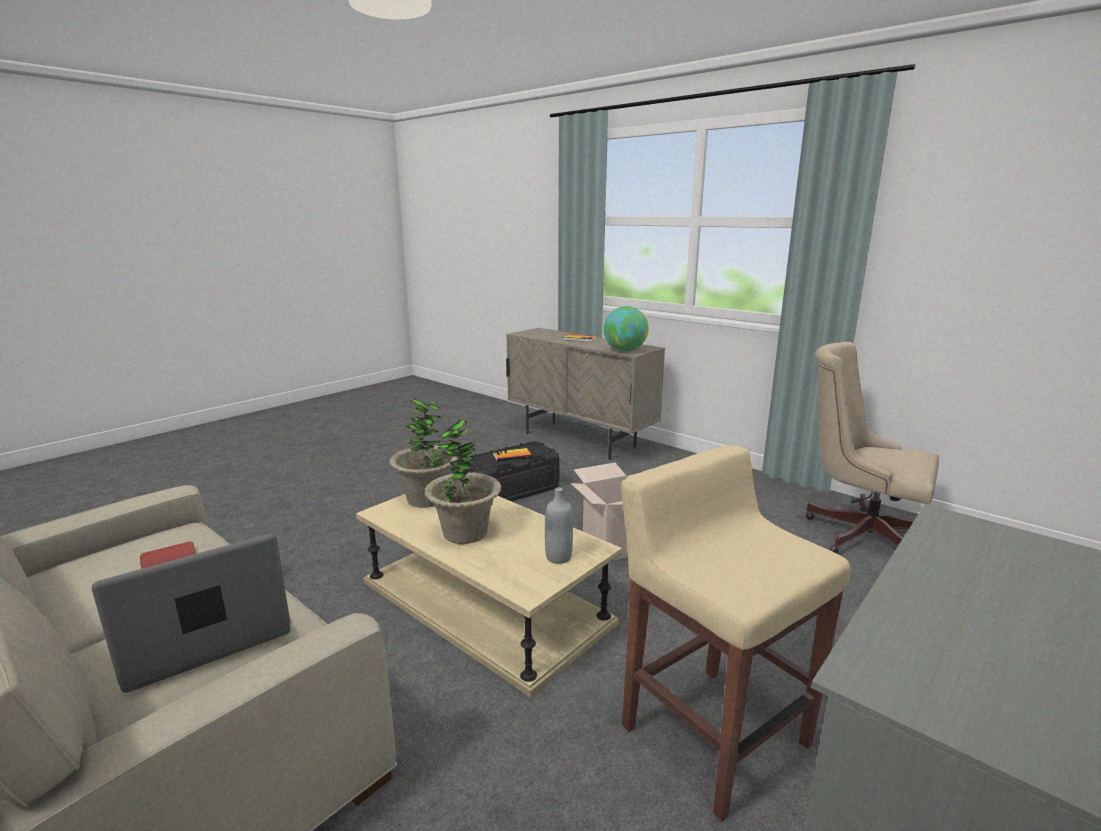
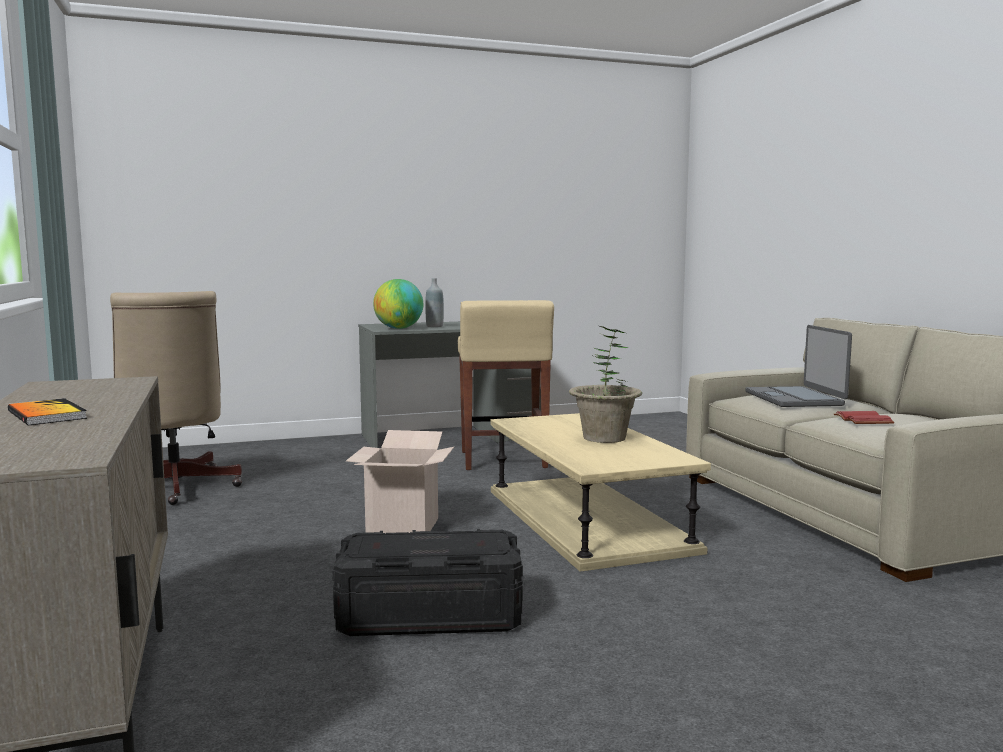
camera: 150 degrees left, 10 degrees down
laptop [92,534,290,693] -> laptop turned 90 degrees clockwise [745,325,852,407]
potted plant [389,398,458,508] -> none
book [493,448,532,461] -> none
grey bottle [545,487,573,564] -> grey bottle moved to [425,278,444,327]
globe [604,306,649,351] -> globe moved to [373,279,423,329]

